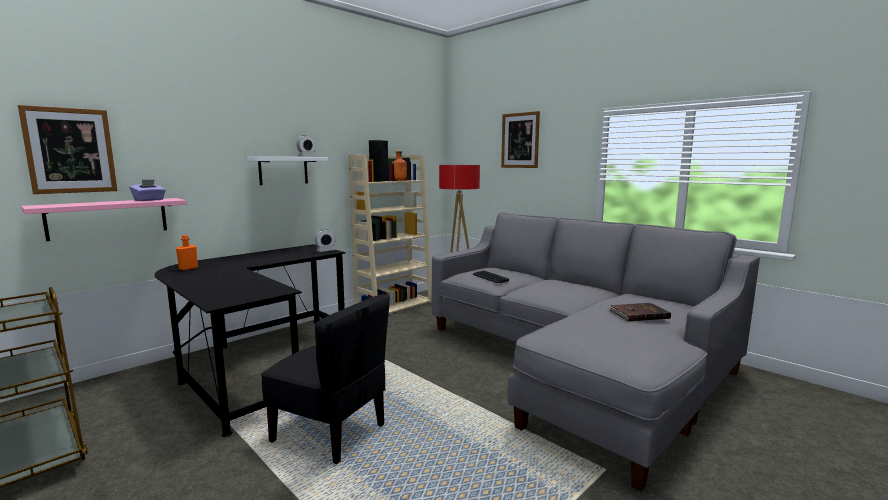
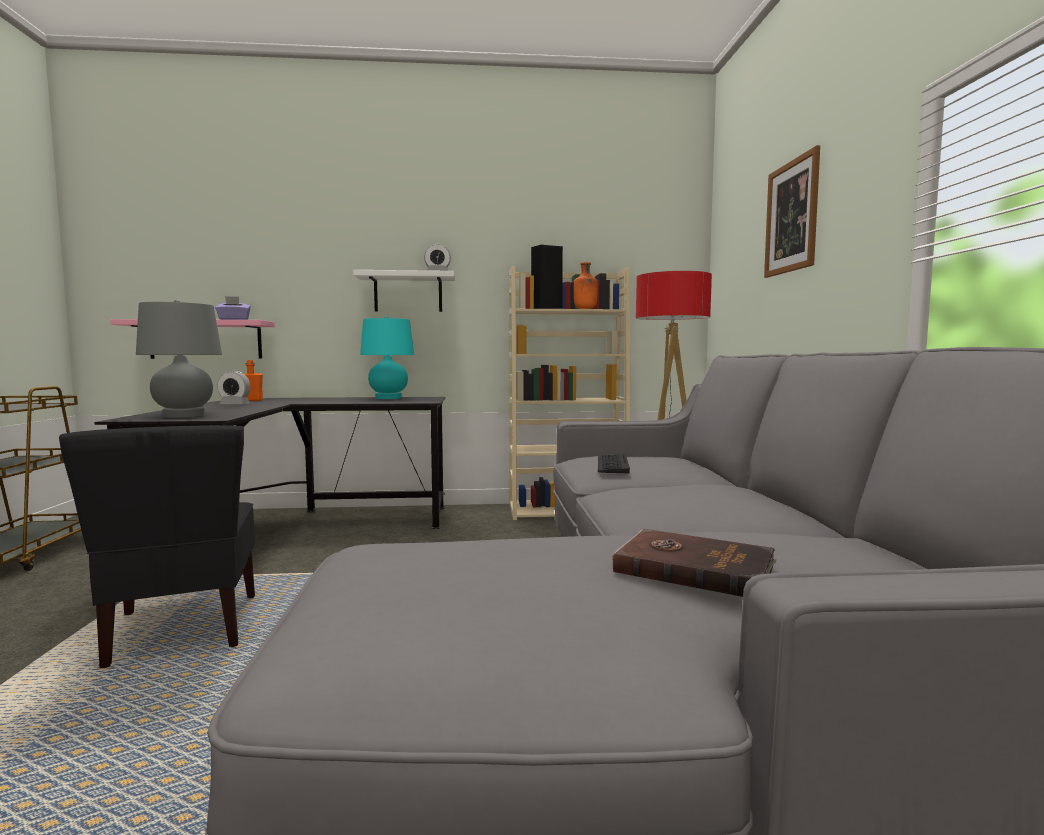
camera: 40 degrees right, 5 degrees down
picture [18,105,118,194] -> none
alarm clock [315,229,335,252] -> alarm clock moved to [217,371,251,404]
none -> grey table lamp [136,300,222,418]
none -> turquoise table lamp [360,316,414,399]

